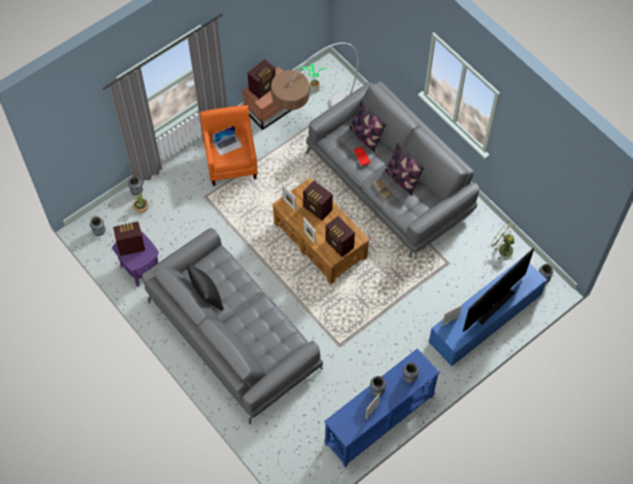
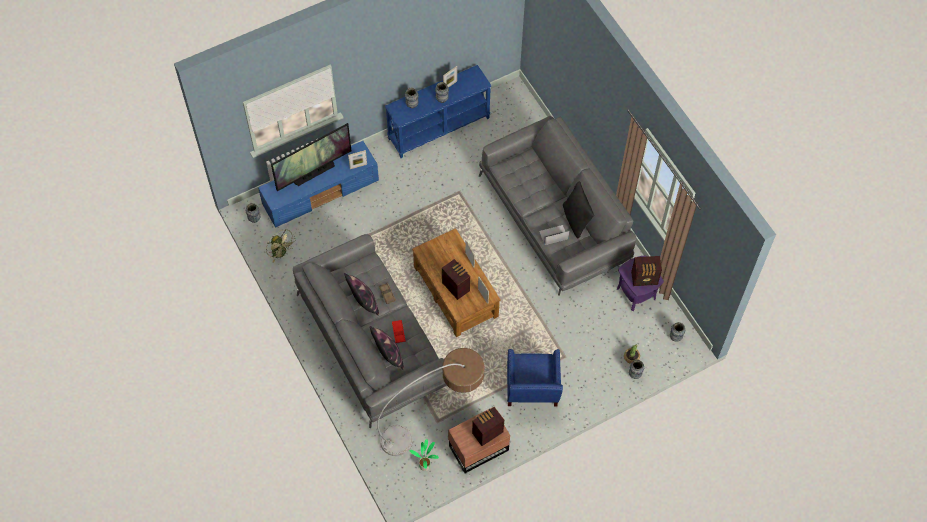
camera: 170 degrees left, 0 degrees up
orange armchair [200,105,258,186] -> blue armchair [507,349,563,407]
laptop [212,125,242,156] -> laptop moved to [539,225,569,245]
radio [326,216,355,257] -> none

